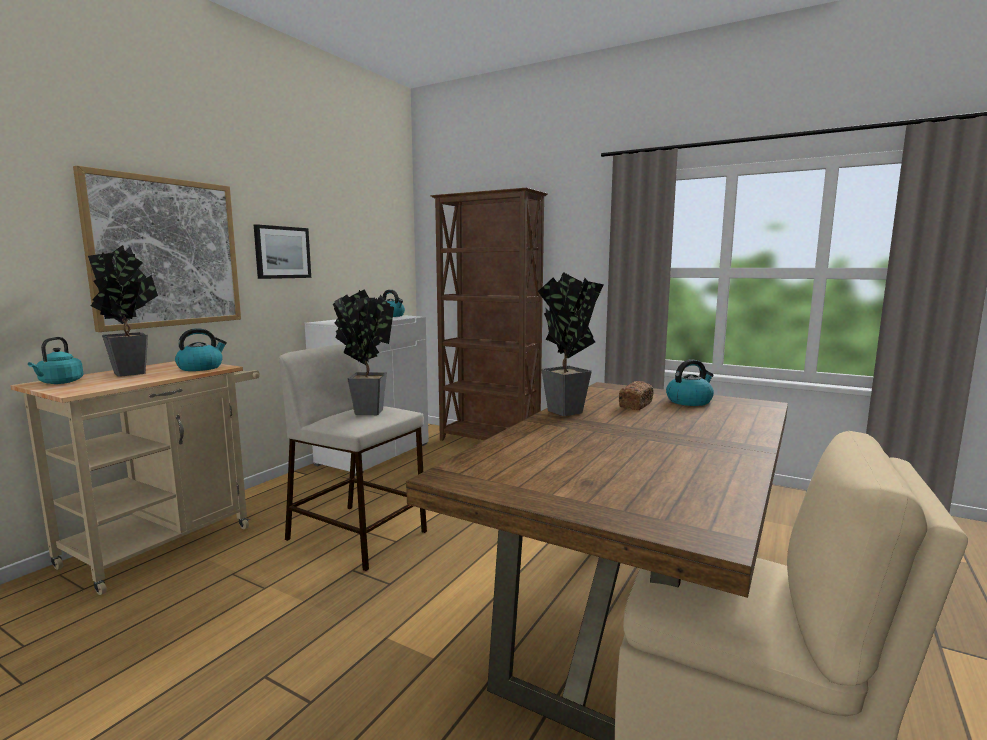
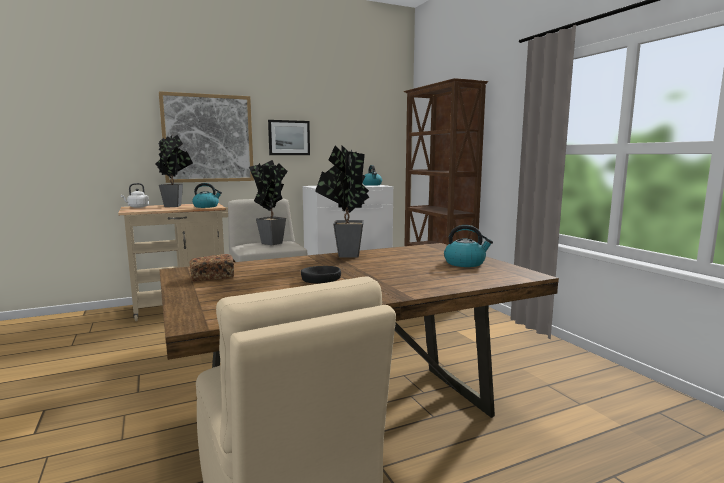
camera: 35 degrees right, 0 degrees up
turquoise kettle [28,337,83,384] -> white kettle [121,183,149,208]
bread [619,381,654,410] -> bread moved to [189,254,234,282]
none -> black bowl [301,266,341,284]

